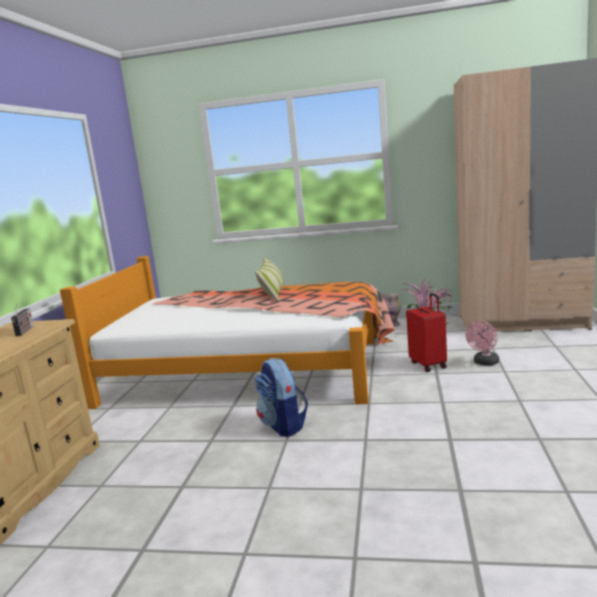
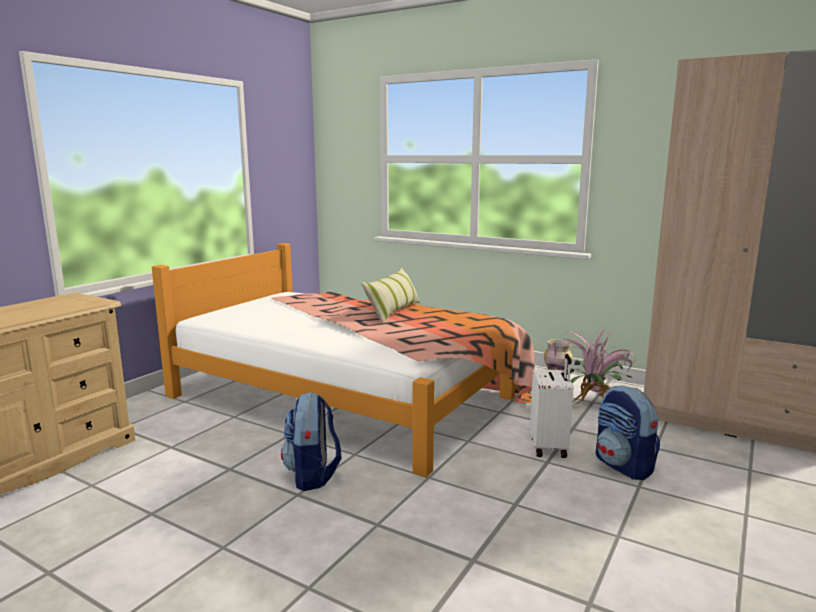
camera: 20 degrees right, 0 degrees up
radio [11,304,34,336] -> none
red suitcase [406,293,447,372] -> white suitcase [530,354,573,458]
pink fan [465,321,499,366] -> backpack [596,385,660,480]

